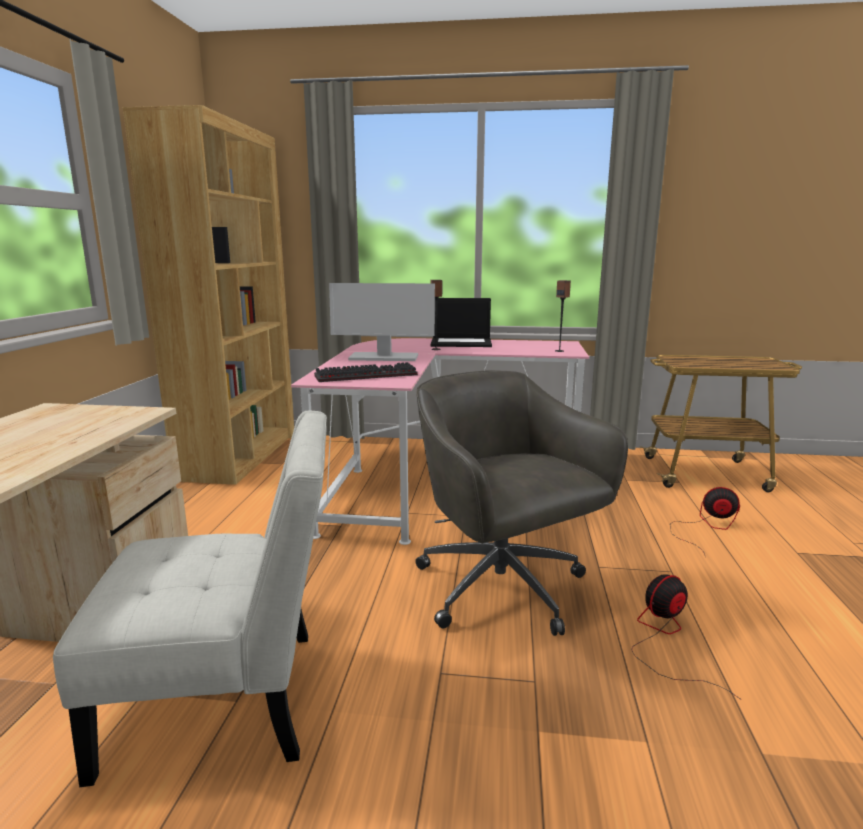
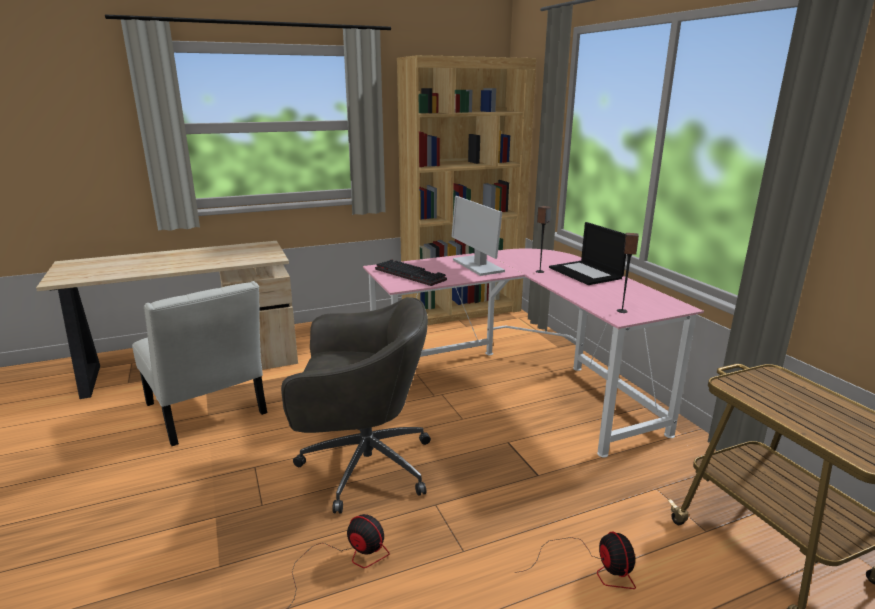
camera: 60 degrees right, 5 degrees up
grey office chair [415,370,628,636] -> grey office chair turned 60 degrees clockwise [281,297,431,514]

